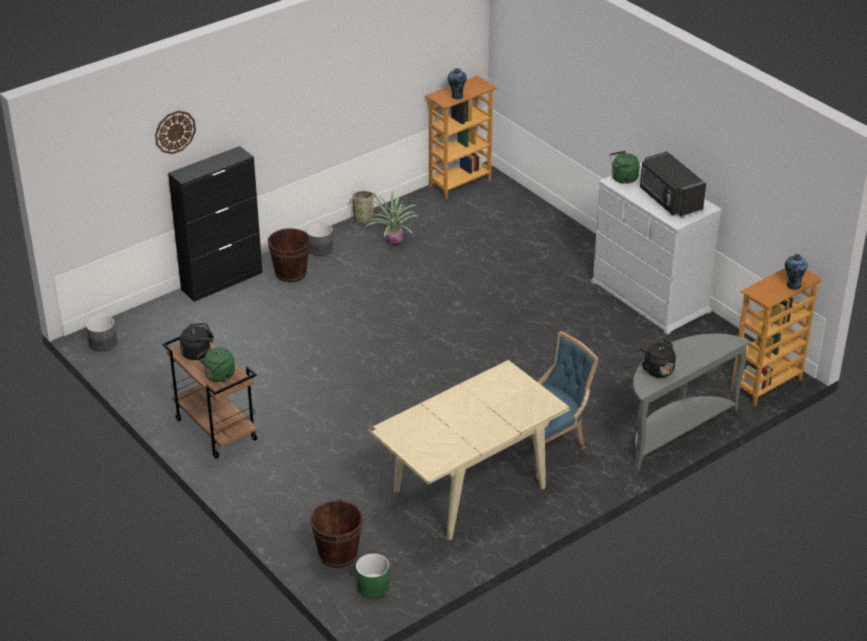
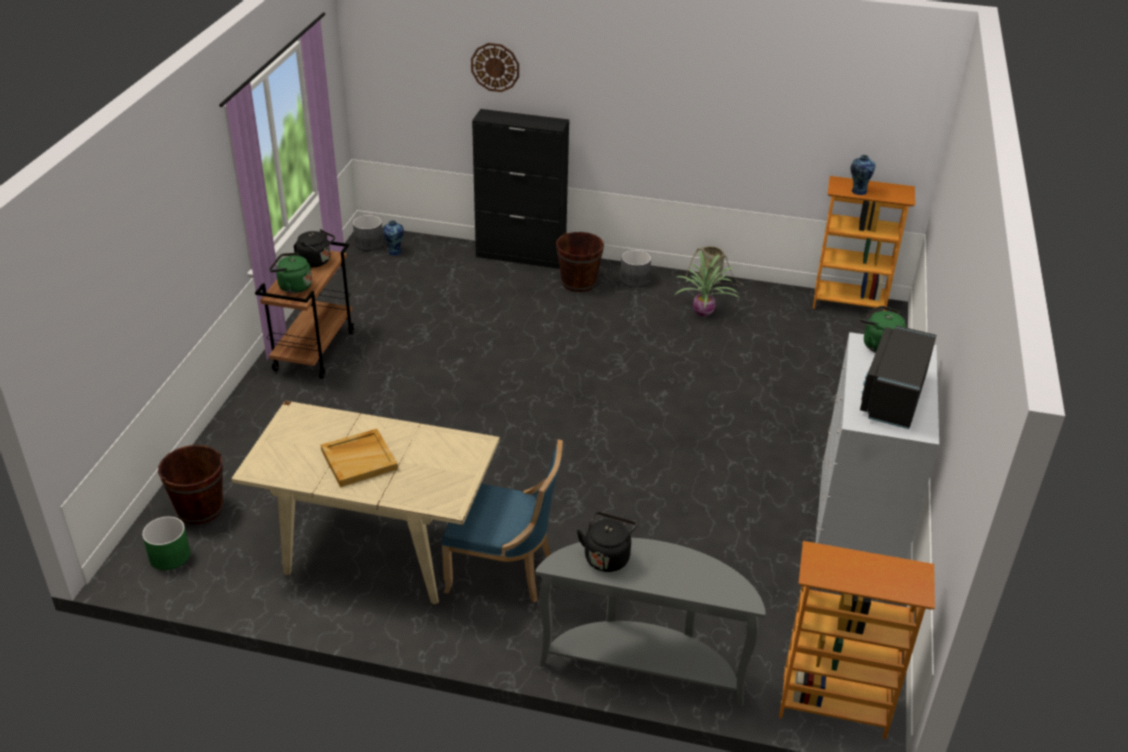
camera: 50 degrees right, 0 degrees up
vase [785,254,808,290] -> vase moved to [383,220,404,256]
none -> beige tray [321,429,398,487]

